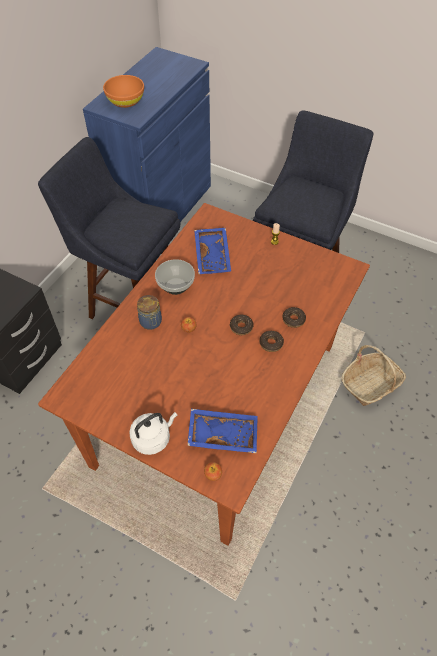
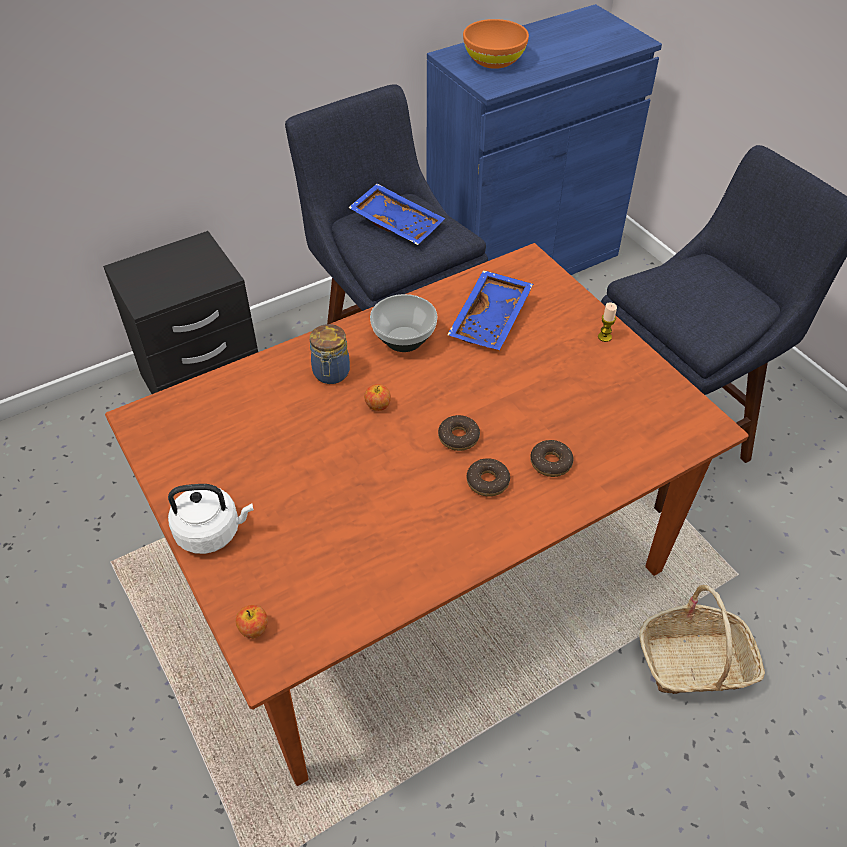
camera: 30 degrees right, 5 degrees down
blue tray [187,409,258,453] -> blue tray moved to [348,183,445,245]

